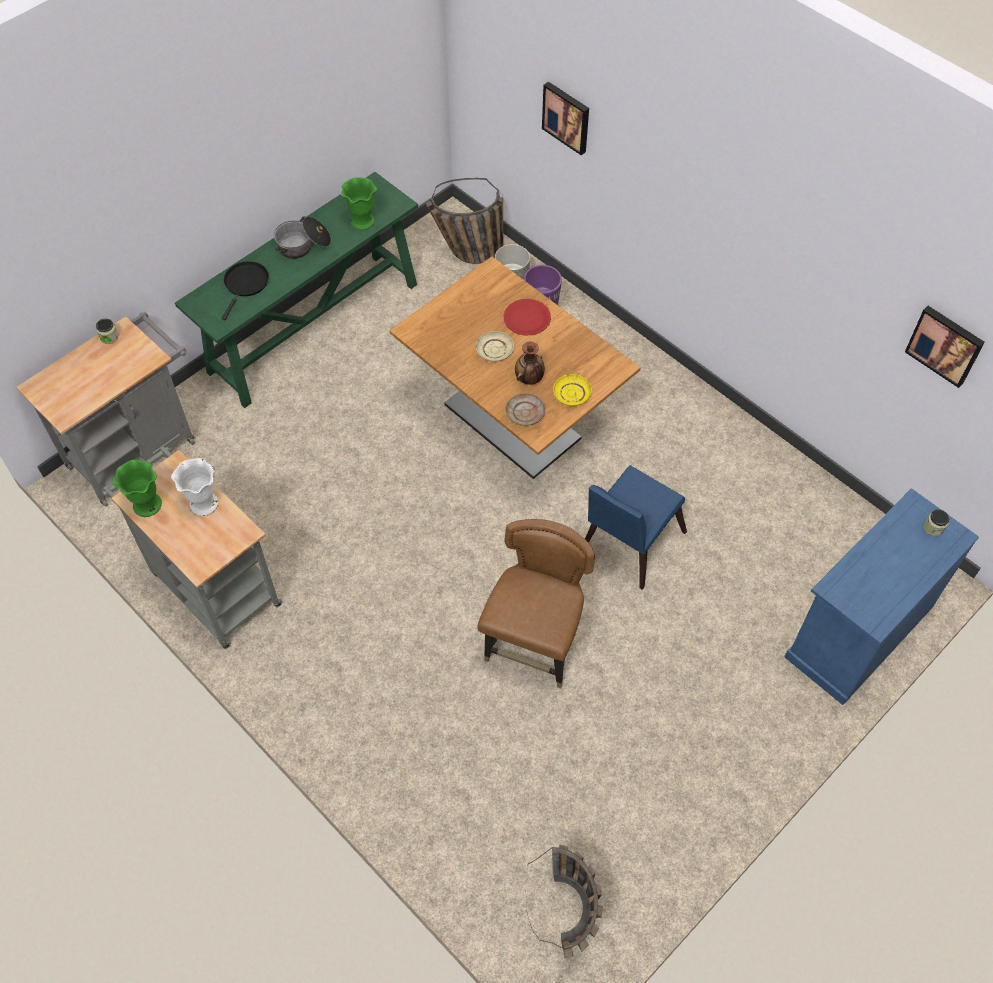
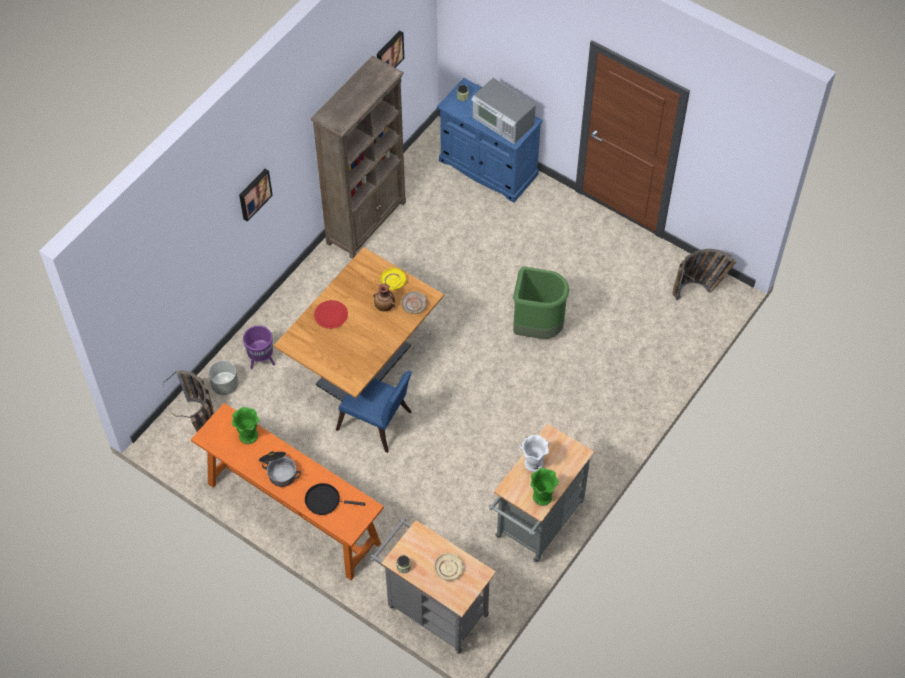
camera: 100 degrees left, 0 degrees up
green console table [175,172,418,408] -> orange console table [191,403,384,580]
beige plate [476,331,514,362] -> beige plate moved to [434,553,464,581]
brown chair [478,519,595,688] -> green trash can [513,267,569,339]
picture [542,82,589,155] -> picture moved to [239,169,273,222]
blue chair [585,465,687,590] -> blue chair moved to [336,371,412,453]
none -> brown bookcase [311,56,406,259]
none -> microwave [472,78,536,144]

